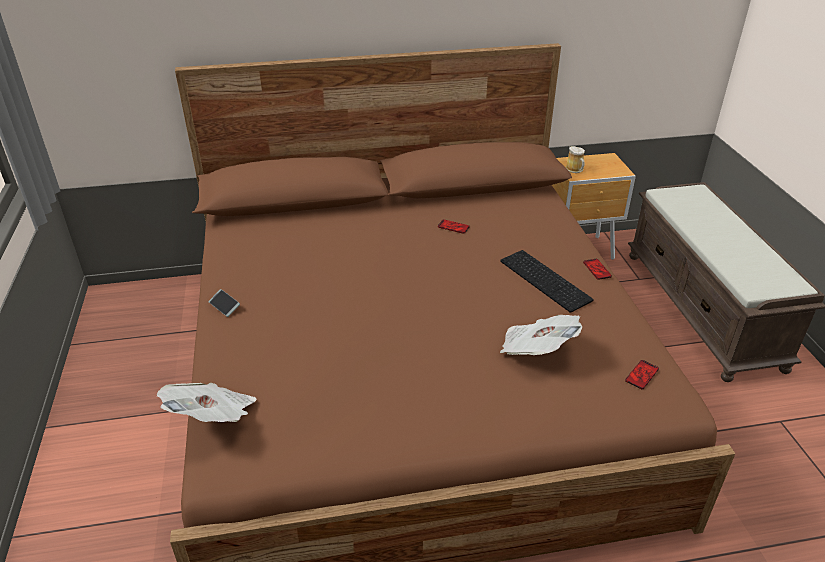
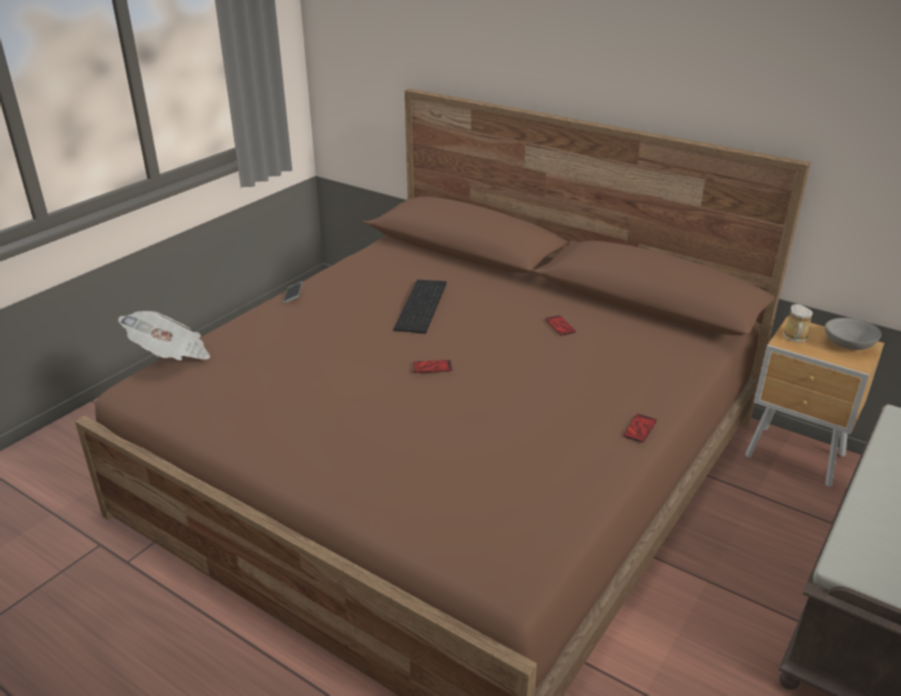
camera: 45 degrees right, 5 degrees down
keyboard [500,250,594,313] -> keyboard moved to [393,280,447,334]
newspaper [500,315,582,355] -> none
phone [625,360,659,389] -> phone moved to [413,360,452,373]
none -> grey bowl [825,318,881,350]

